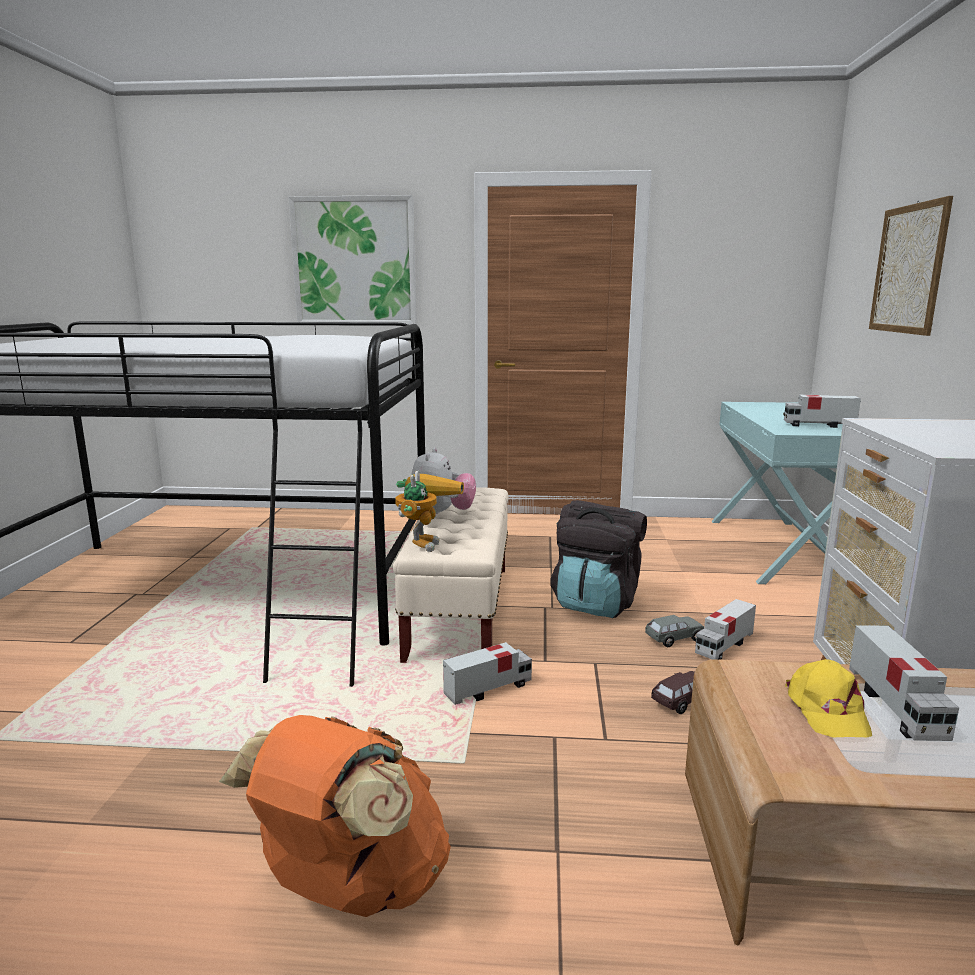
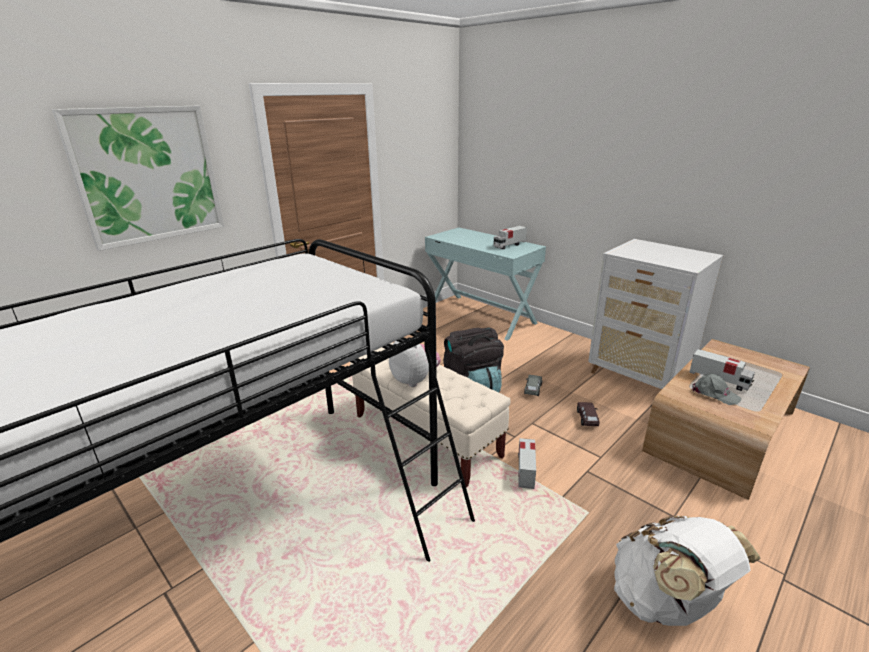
camera: 50 degrees left, 10 degrees up
orange backpack [219,715,451,917] -> white backpack [614,516,761,626]
toy robot [395,470,464,552] -> none
toy truck [695,599,756,660] -> none
yellow cap [785,659,872,737] -> grey cap [692,373,741,405]
picture [869,196,953,336] -> none

